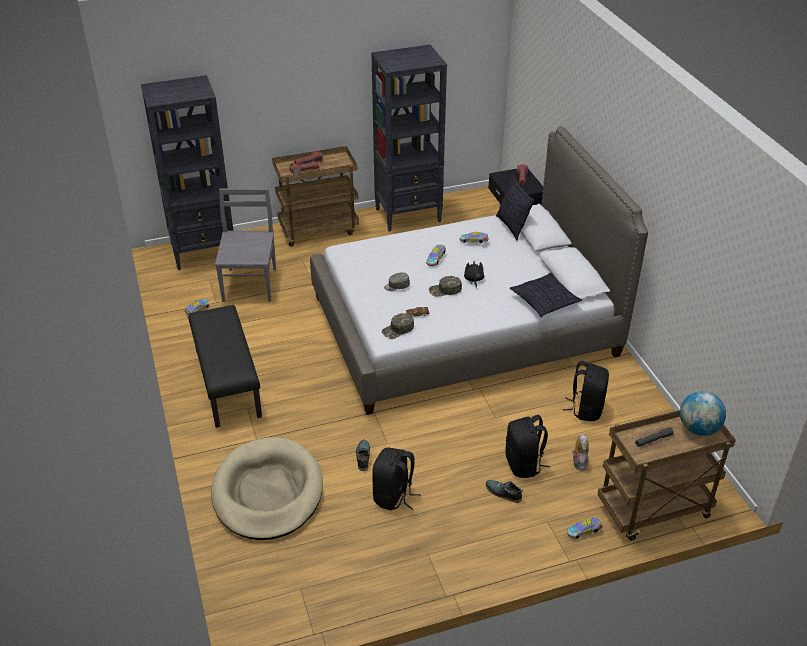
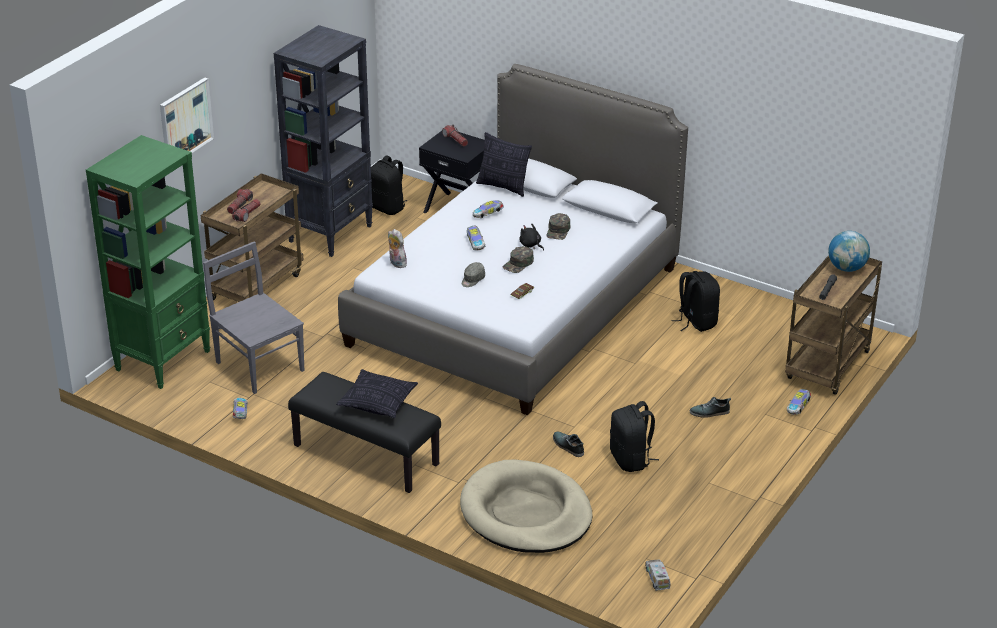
camera: 40 degrees left, 5 degrees down
black bookcase [141,75,233,270] -> green bookcase [86,135,210,389]
green cap [381,313,414,339] -> green cap moved to [546,213,570,240]
black backpack [505,415,550,478] -> black backpack moved to [371,156,408,215]
pillow [509,273,582,317] -> pillow moved to [336,369,418,418]
plush toy [572,433,589,471] -> plush toy moved to [388,229,407,268]
none -> picture [160,77,214,153]
none -> toy truck [645,560,671,591]

